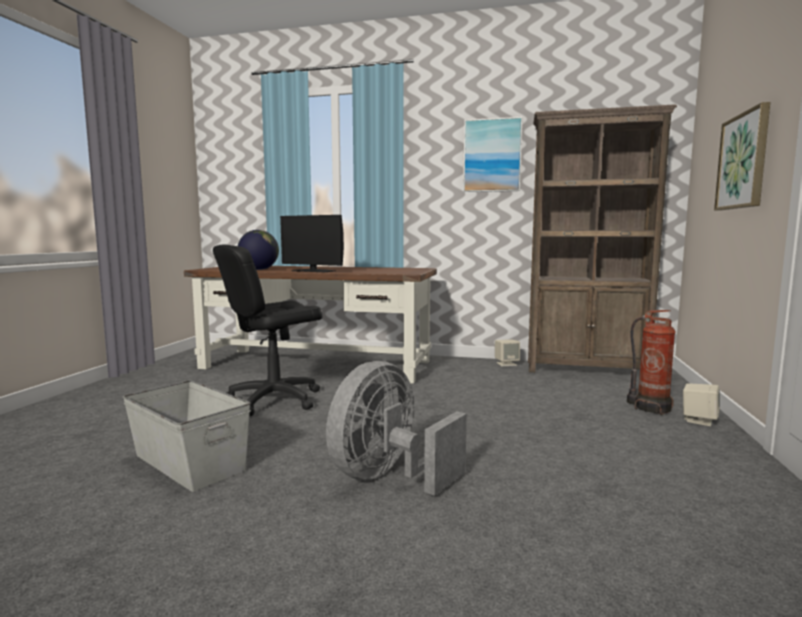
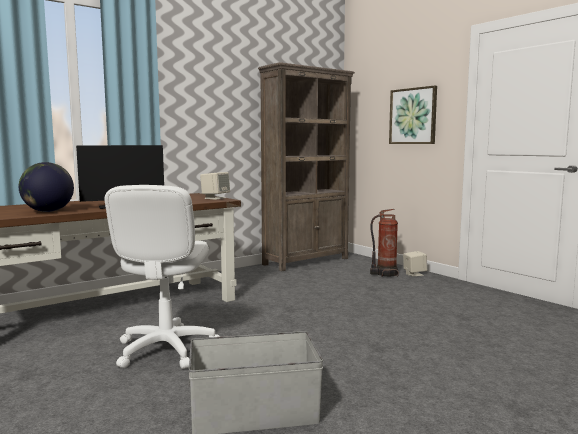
camera: 50 degrees left, 0 degrees up
black office chair [213,245,323,416] -> white office chair [105,185,220,369]
grey fan [326,361,467,496] -> none
picture [463,117,523,192] -> none
beige speaker [495,339,520,366] -> beige speaker moved to [200,172,230,200]

